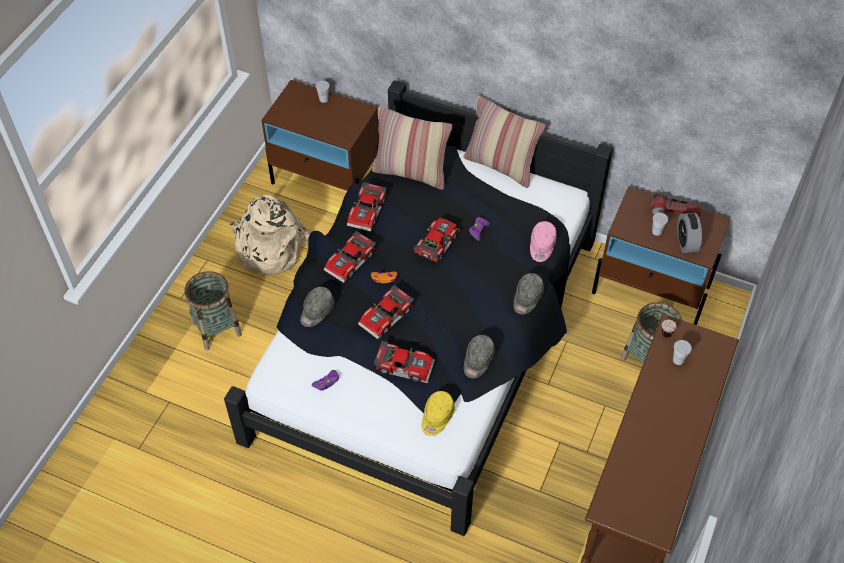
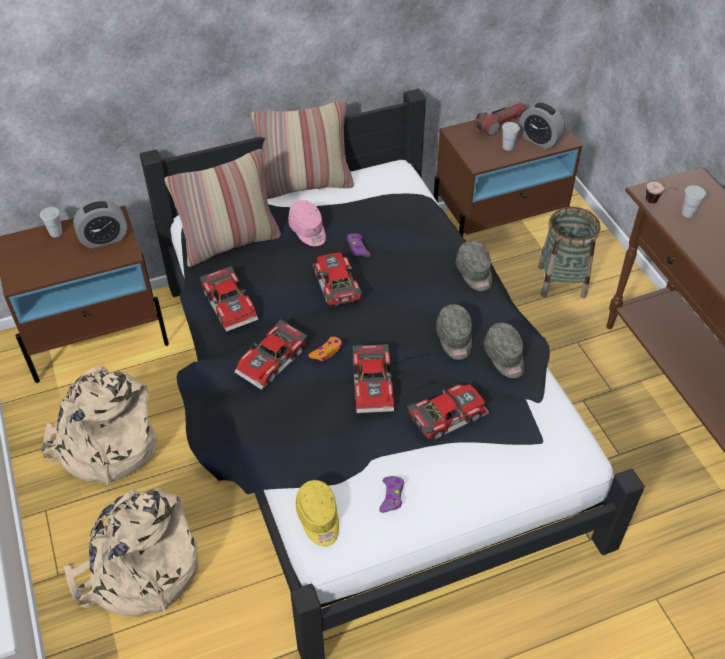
camera: 45 degrees left, 5 degrees down
basket [184,271,242,350] -> beige backpack [64,489,198,617]
grey cap [300,287,335,327] -> grey cap moved to [436,304,472,360]
toy car [324,230,376,283] -> toy car turned 45 degrees clockwise [235,319,308,390]
yellow cap [422,391,455,436] -> yellow cap moved to [296,480,339,547]
pink cap [530,221,557,262] -> pink cap moved to [288,200,326,246]
none -> alarm clock [73,200,127,248]

